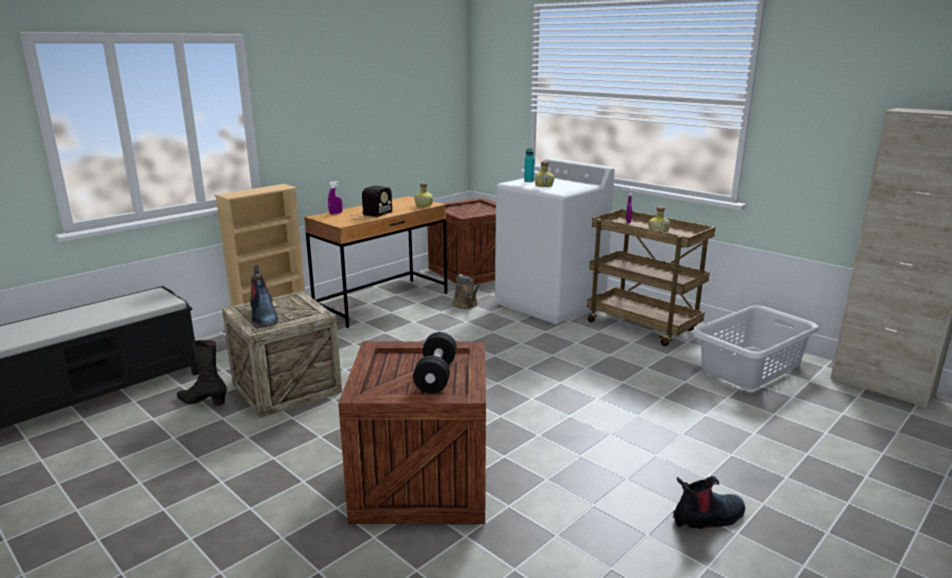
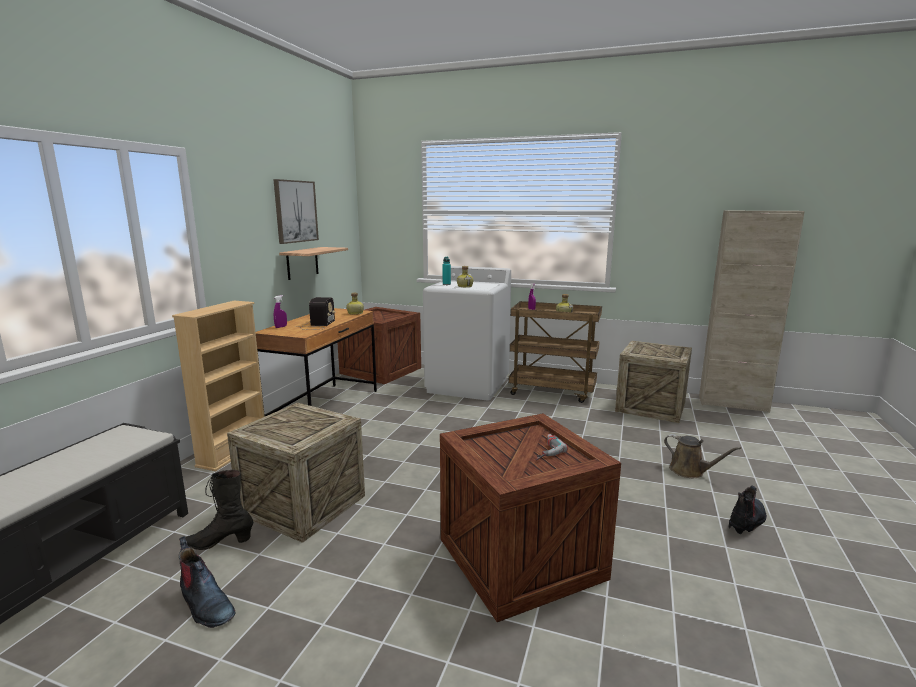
camera: 25 degrees left, 5 degrees down
boot [250,266,279,326] -> boot moved to [179,536,235,628]
black dumbbell [413,332,457,393] -> power drill [536,434,568,460]
brown watering can [453,274,480,309] -> brown watering can moved to [664,434,741,478]
grey laundry basket [693,306,819,390] -> crate [615,341,692,423]
none -> picture [273,179,319,244]
none -> shelf [279,247,348,280]

